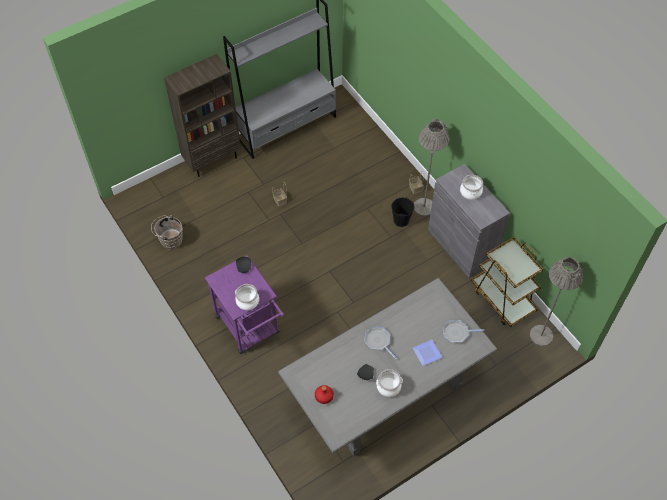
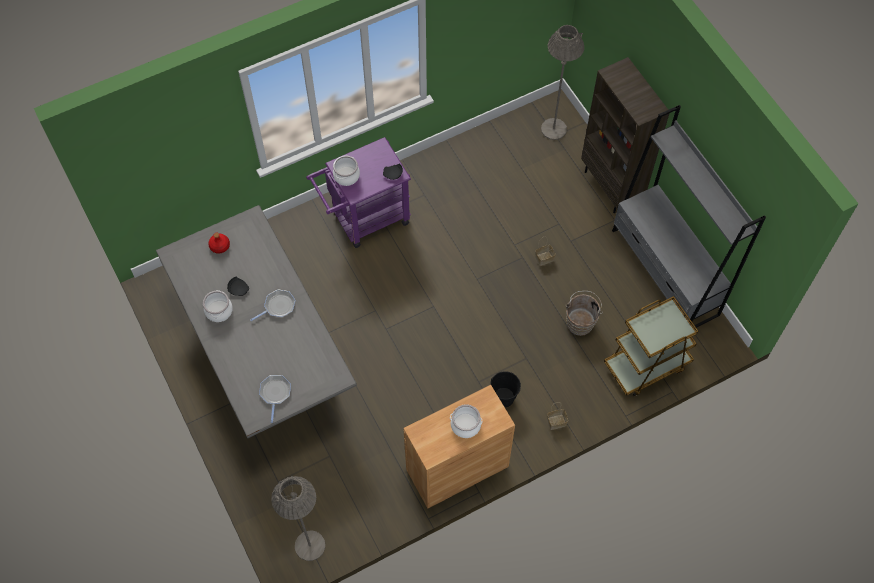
camera: 95 degrees right, 5 degrees up
brown bucket [151,216,183,250] -> brown bucket moved to [566,291,603,336]
plate [413,339,442,366] -> none
grey floor lamp [414,119,449,216] -> grey floor lamp moved to [541,25,584,140]
grey cabinet [428,164,510,278] -> brown cabinet [403,385,515,508]
brown cart [471,237,543,327] -> brown cart moved to [604,296,699,396]

